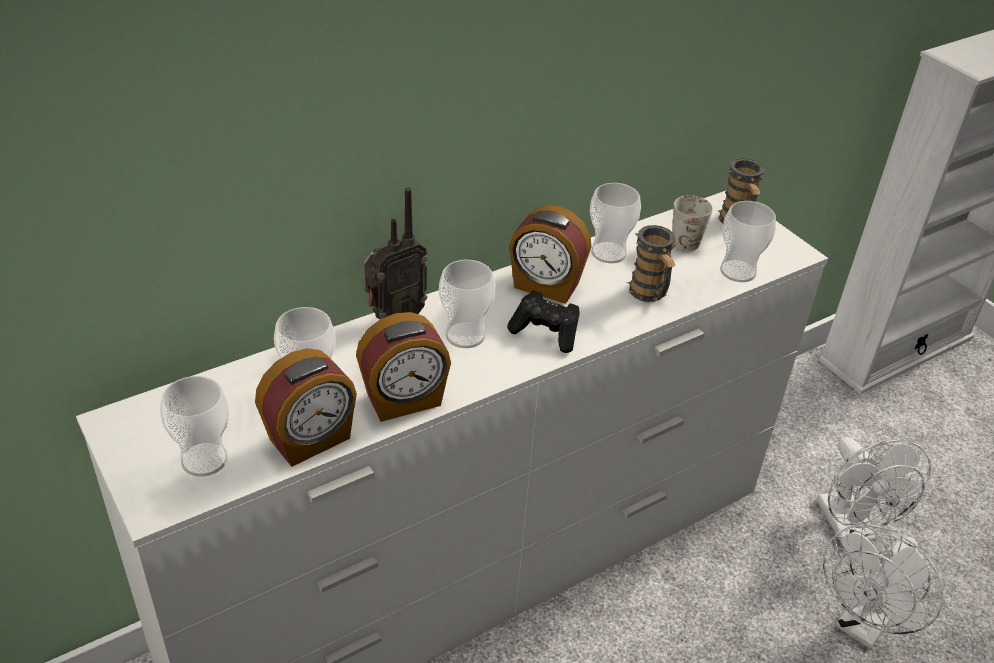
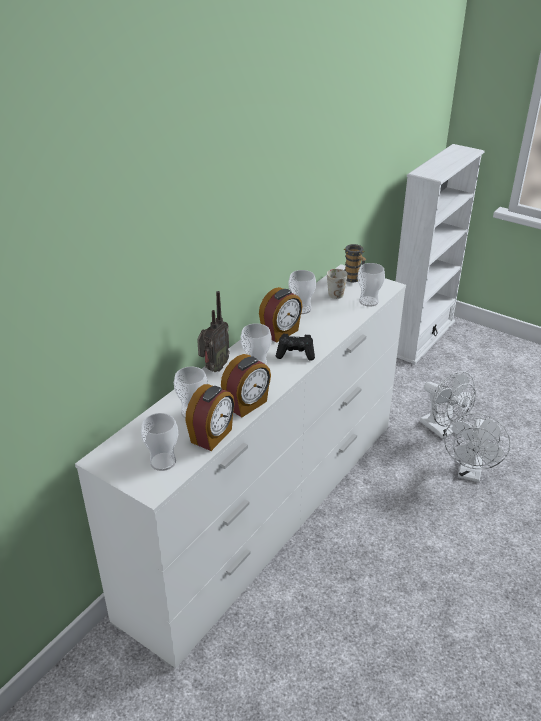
camera: 20 degrees left, 5 degrees down
alarm clock [509,205,592,304] -> alarm clock turned 45 degrees counterclockwise [259,287,303,343]
mug [627,225,677,302] -> none

